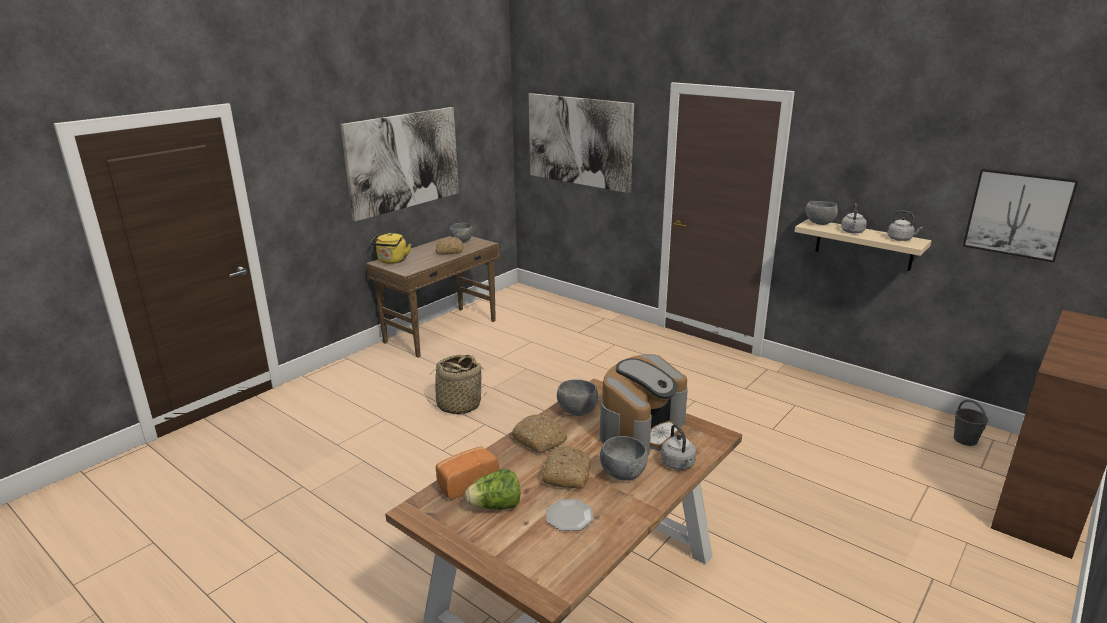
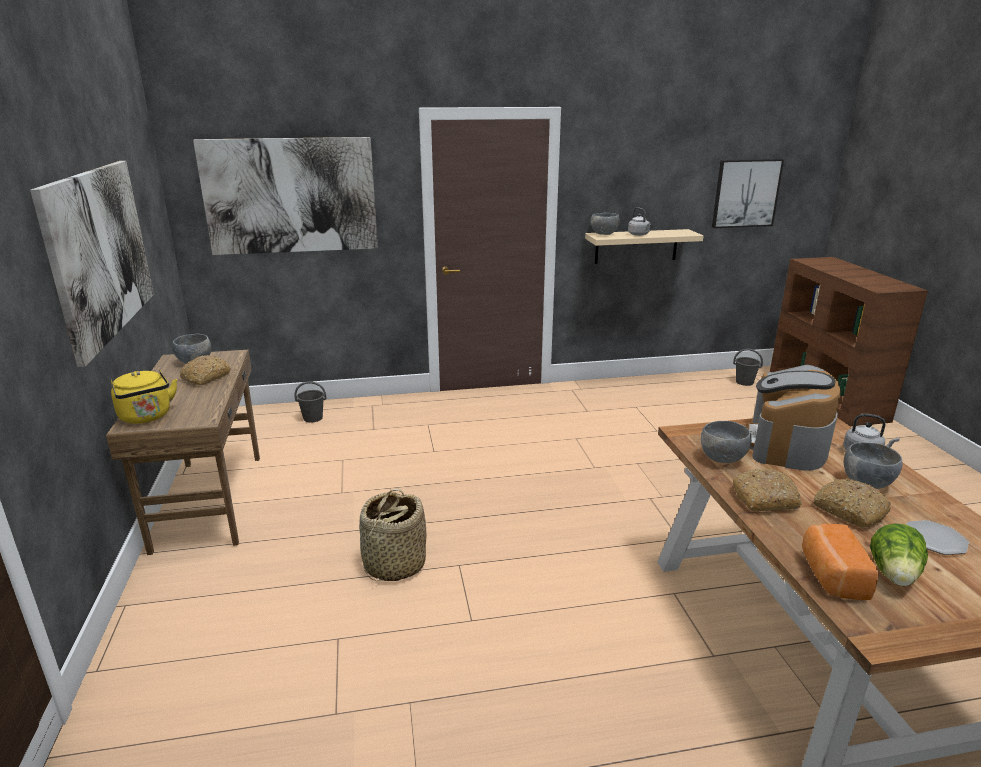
camera: 50 degrees left, 0 degrees up
coffee machine [600,354,688,455] -> coffee machine turned 150 degrees counterclockwise [747,365,841,471]
grey kettle [887,210,923,241] -> none
none -> grey bucket [295,381,326,423]

